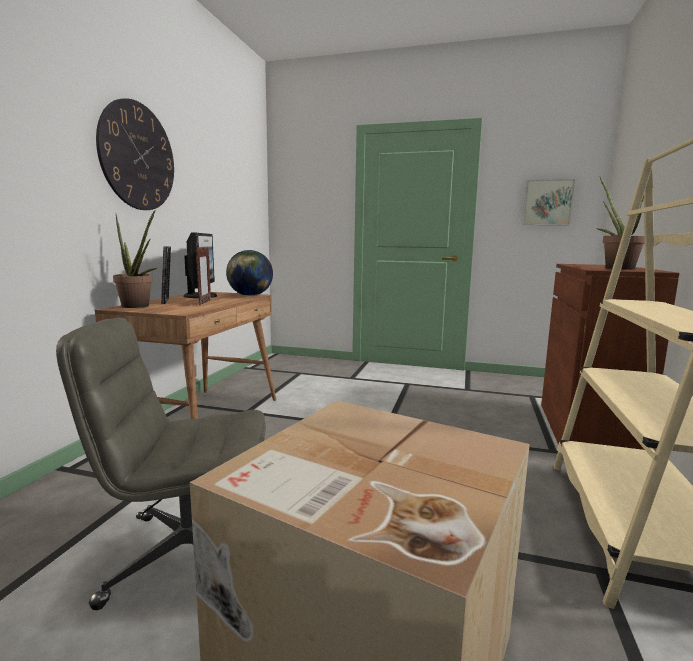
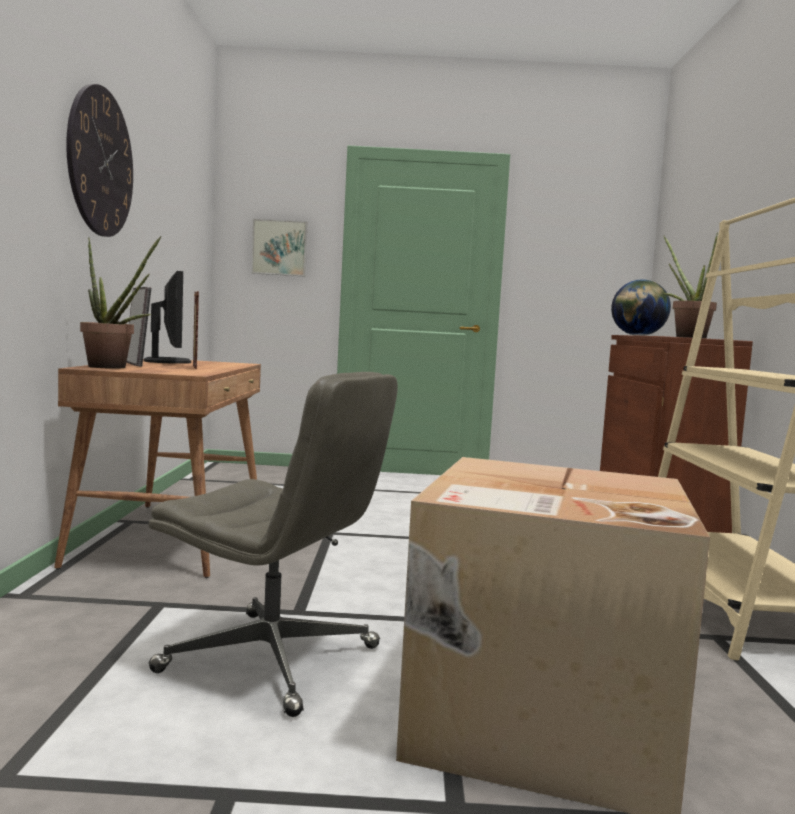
camera: 15 degrees left, 5 degrees down
grey office chair [56,318,266,610] -> grey office chair turned 135 degrees counterclockwise [149,372,398,717]
globe [226,250,273,296] -> globe moved to [611,280,671,336]
picture [522,179,575,225] -> picture moved to [251,219,308,277]

